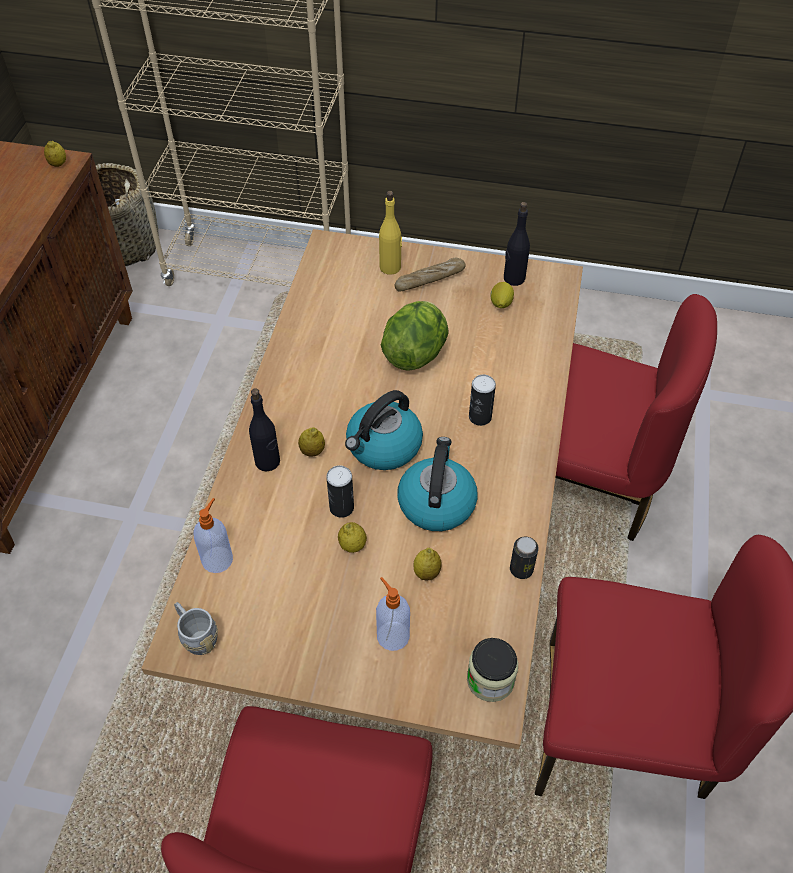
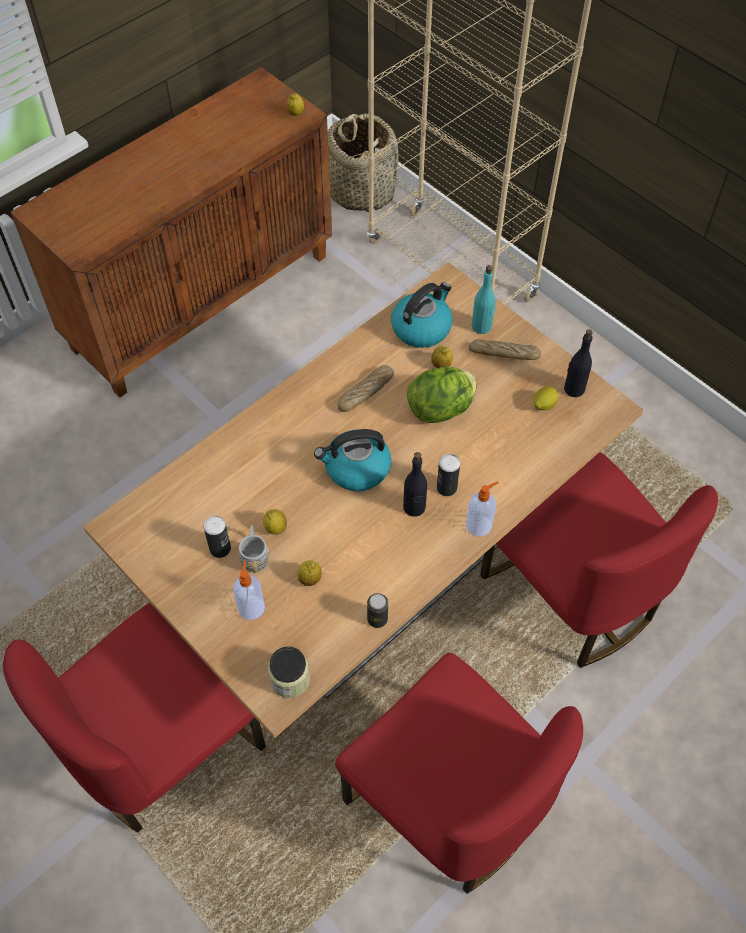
camera: 35 degrees right, 5 degrees up
grey mug [174,602,218,655] -> grey mug moved to [238,525,269,573]
soap dispenser [194,498,233,573] -> soap dispenser moved to [466,481,499,537]
black bottle [249,388,280,471] -> black bottle moved to [403,452,427,516]
lemon [298,427,325,457] -> lemon moved to [431,346,453,368]
can [326,466,354,518] -> can moved to [203,516,231,558]
yellow bottle [379,191,402,275] -> turquoise bottle [472,265,496,334]
kettle [397,437,478,531] -> kettle moved to [391,282,452,348]
none -> bread [338,365,394,412]

